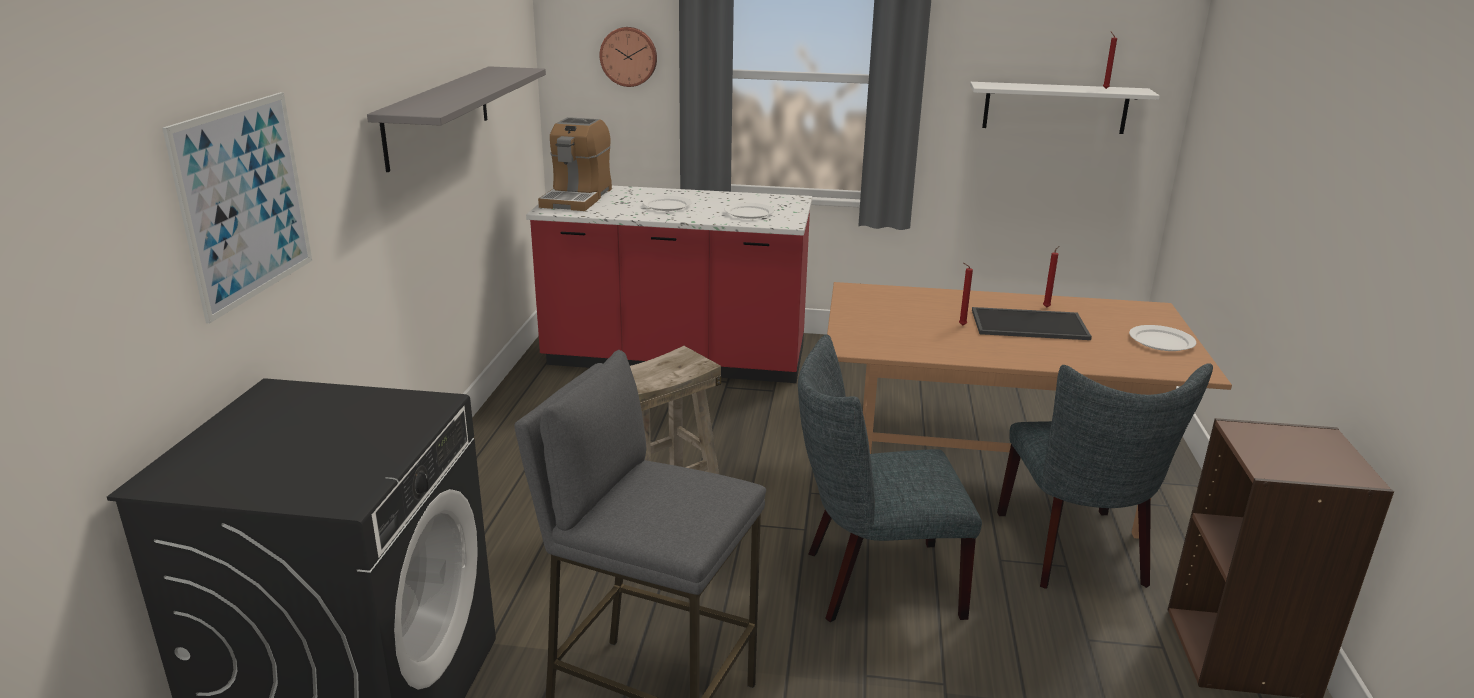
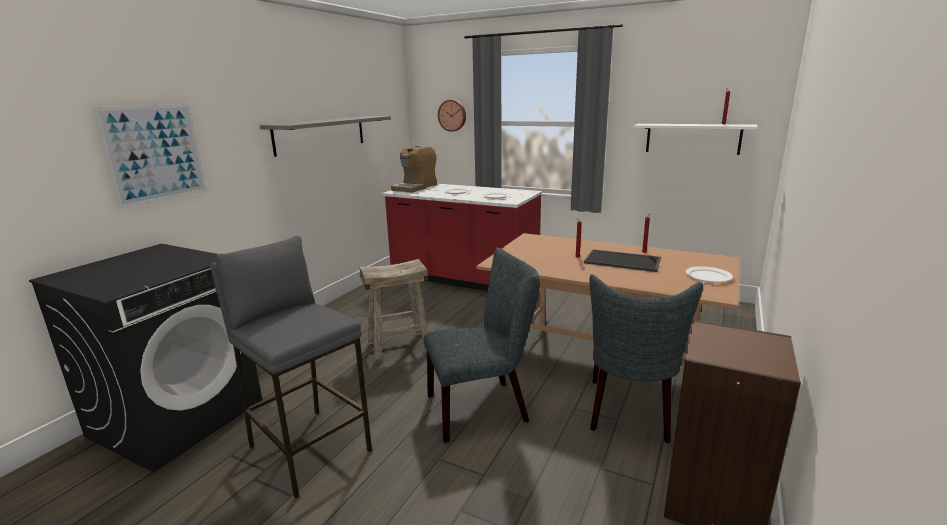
camera: 20 degrees right, 5 degrees down
grey chair [798,334,982,622] -> grey chair turned 150 degrees clockwise [424,248,540,443]

